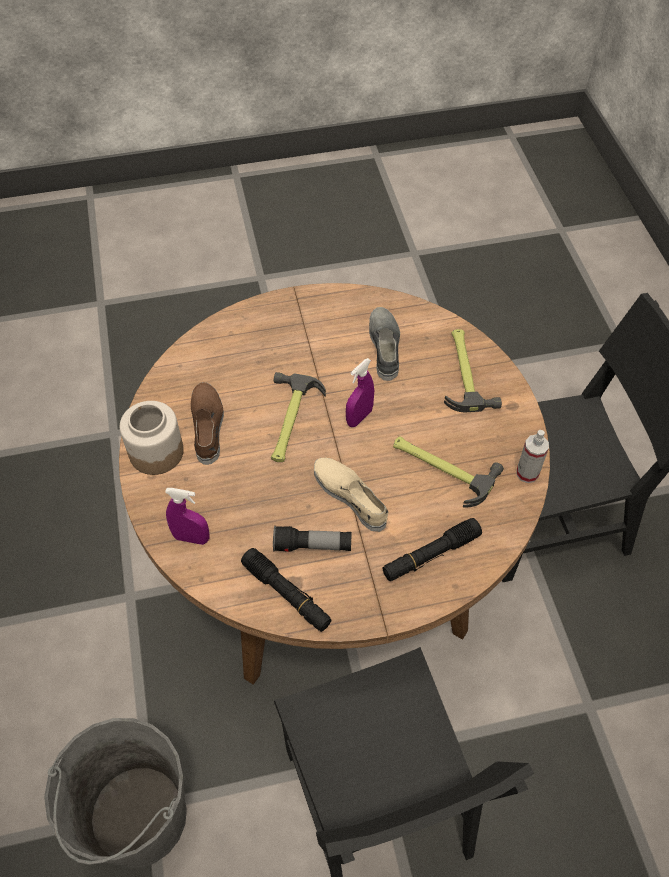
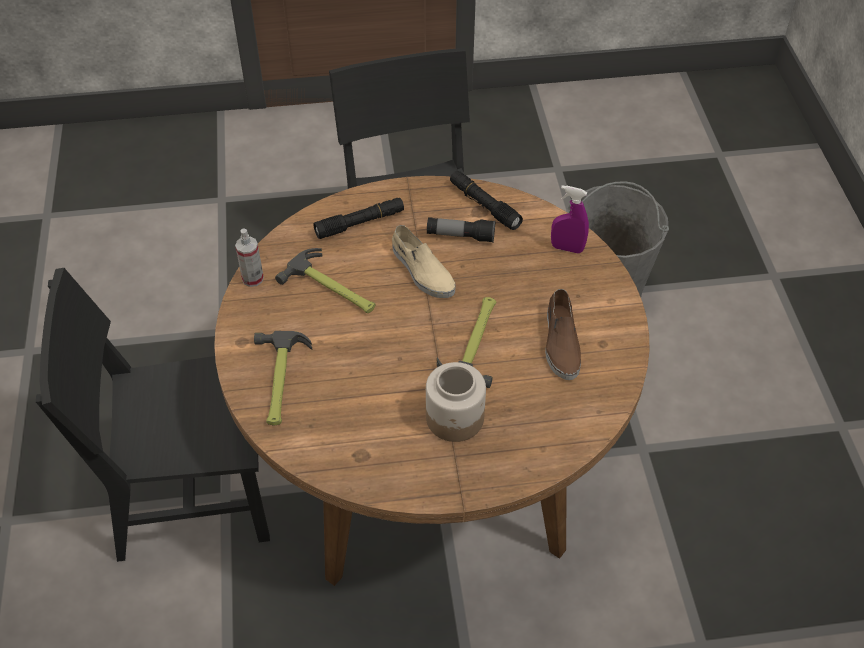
camera: 175 degrees left, 5 degrees down
jar [120,401,184,475] -> jar moved to [426,362,486,442]
purple spray bottle [346,358,374,427] -> none
grey shoe [369,307,400,381] -> none

